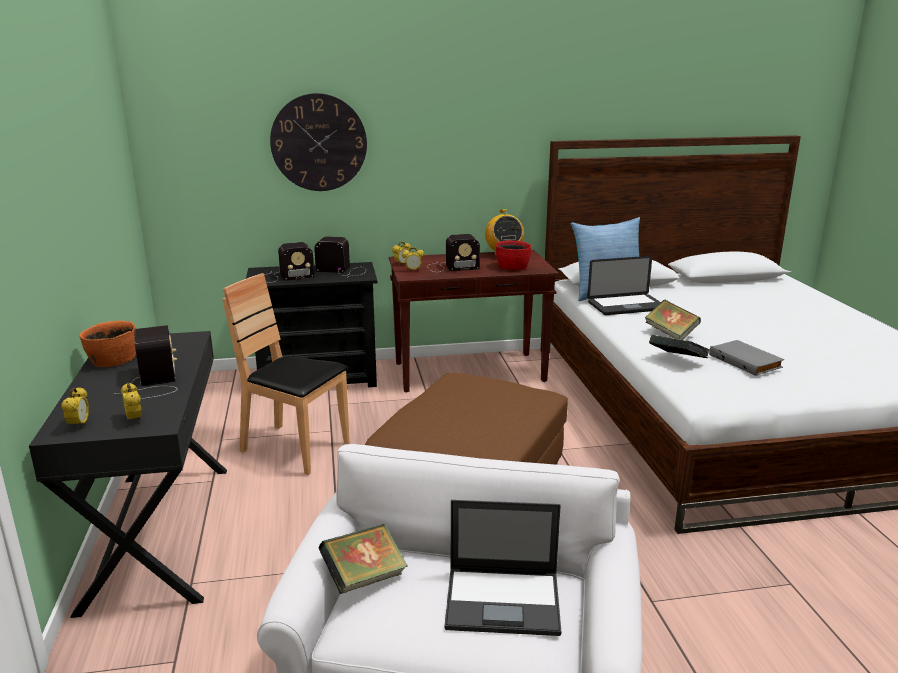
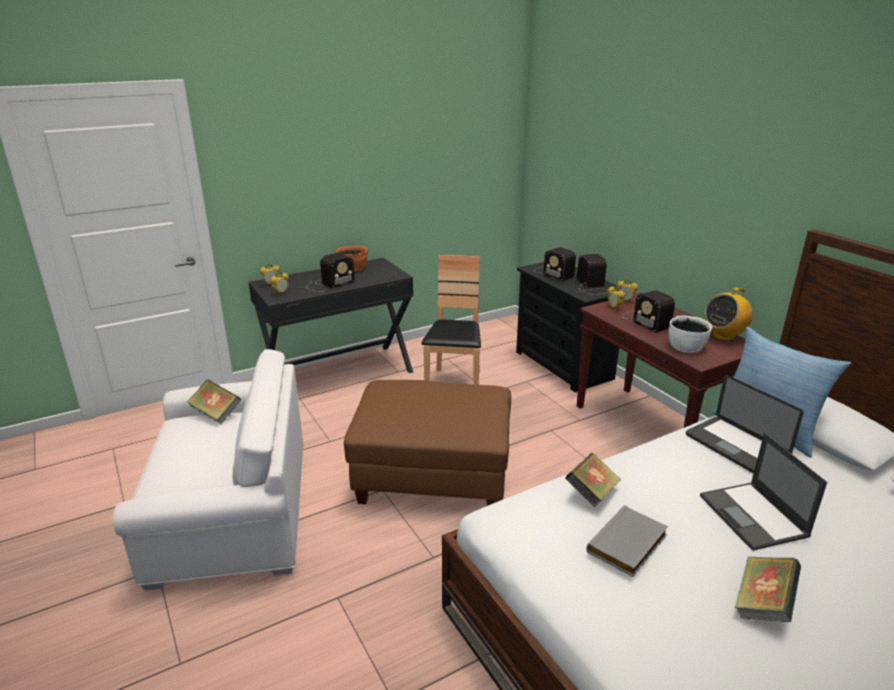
camera: 70 degrees right, 5 degrees up
wall clock [270,93,367,191] -> none
laptop [445,500,561,636] -> laptop moved to [700,433,827,551]
red bowl [496,241,532,270] -> white bowl [669,315,712,353]
book [645,300,701,340] -> book moved to [735,557,801,622]

